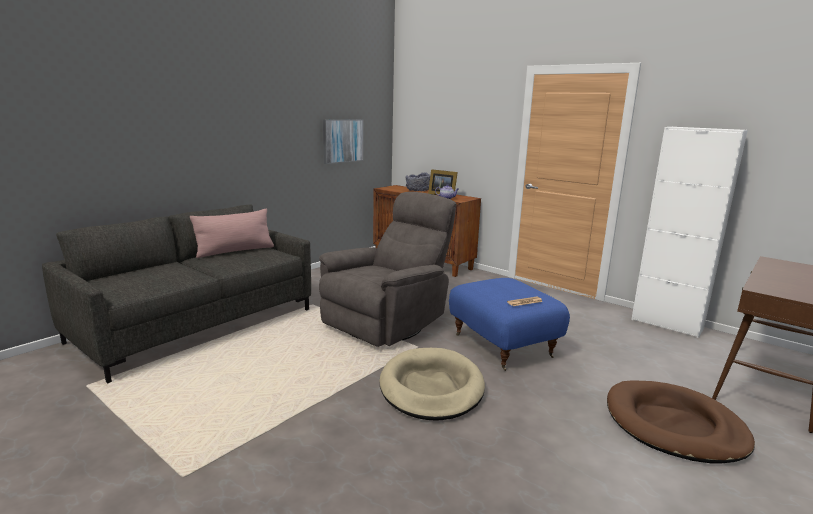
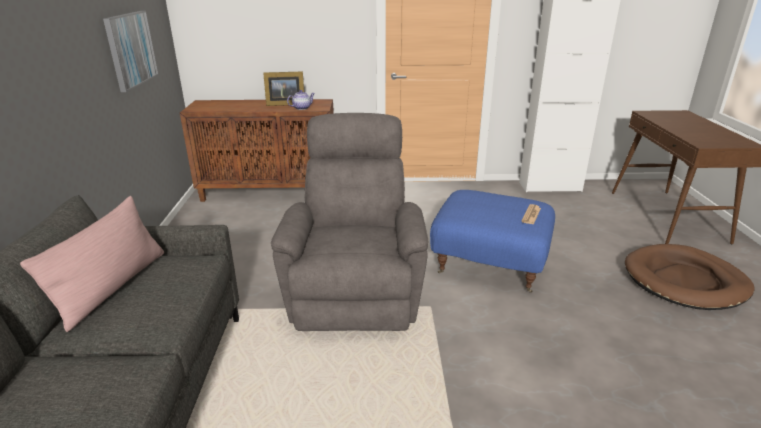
camera: 40 degrees left, 10 degrees up
beige dog bed [380,348,485,421] -> none
grey bowl [406,172,430,192] -> none

